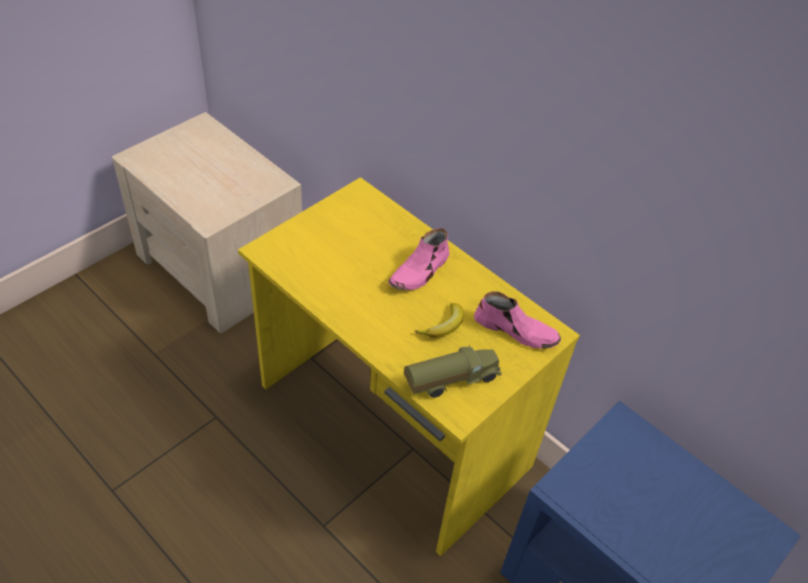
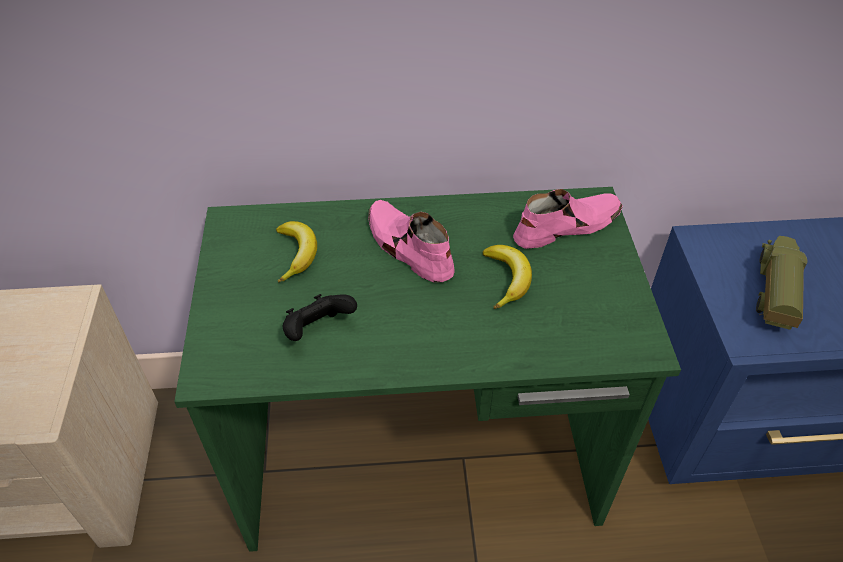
camera: 45 degrees left, 0 degrees up
yellow desk [238,177,580,556] -> green desk [174,187,681,552]
pink shoe [388,228,450,290] -> pink shoe turned 150 degrees clockwise [368,200,455,283]
toy truck [404,345,502,398] -> toy truck moved to [756,236,808,330]
none -> banana [276,221,317,283]
none -> black game controller [283,294,357,341]

